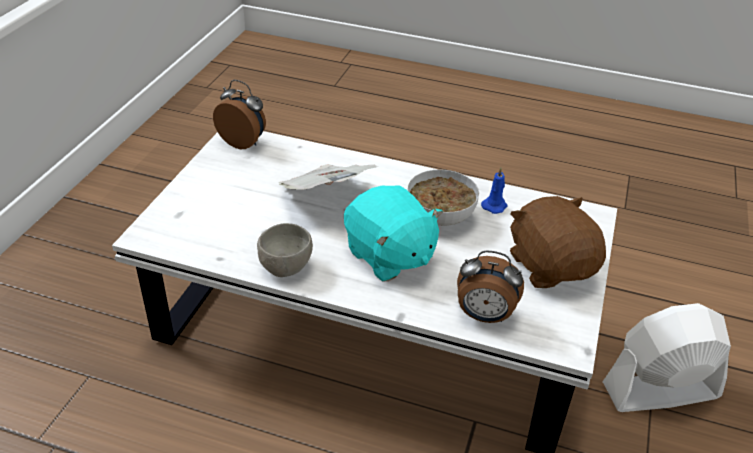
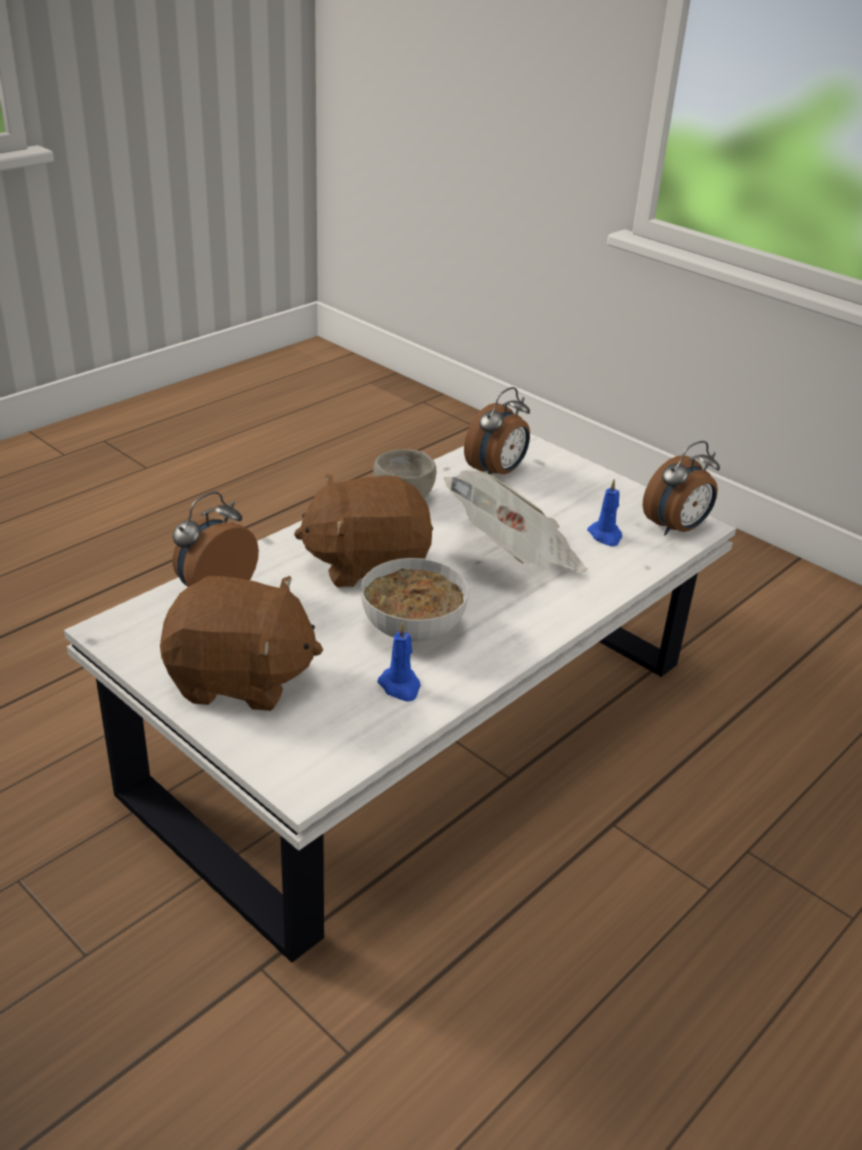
camera: 115 degrees right, 5 degrees down
turquoise plush toy [344,185,443,282] -> brown plush toy [294,474,433,588]
white fan [602,303,731,412] -> none
none -> alarm clock [464,387,530,474]
none -> blue candle [587,479,622,546]

